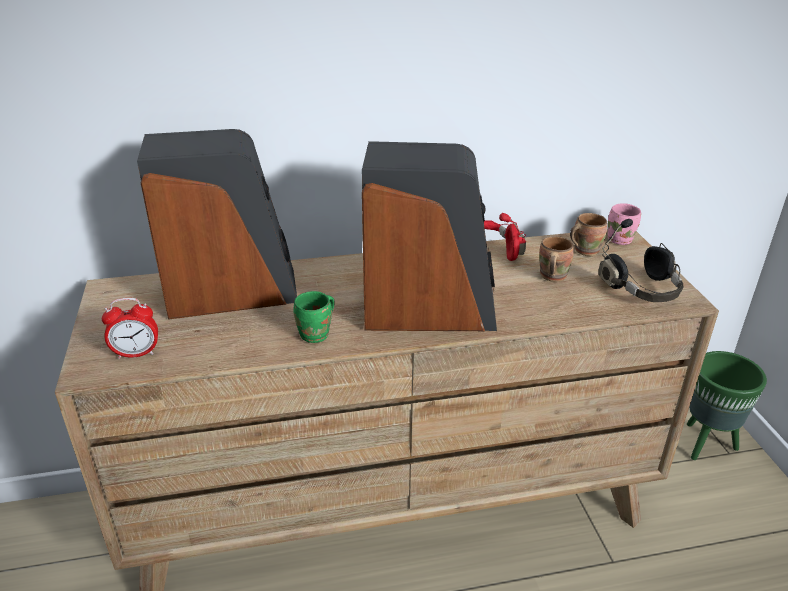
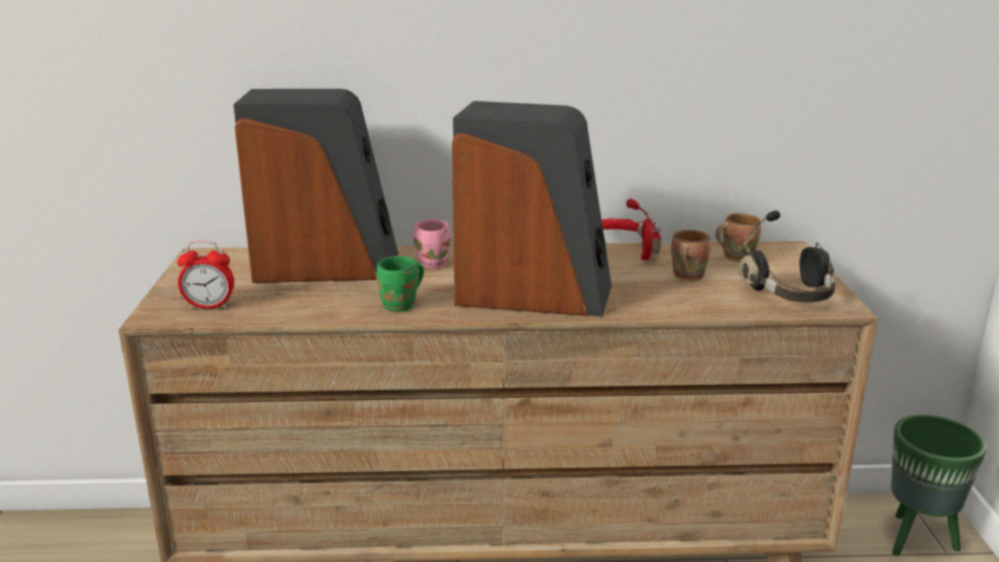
camera: 10 degrees right, 10 degrees down
pink mug [608,203,641,245] -> pink mug moved to [413,219,451,269]

